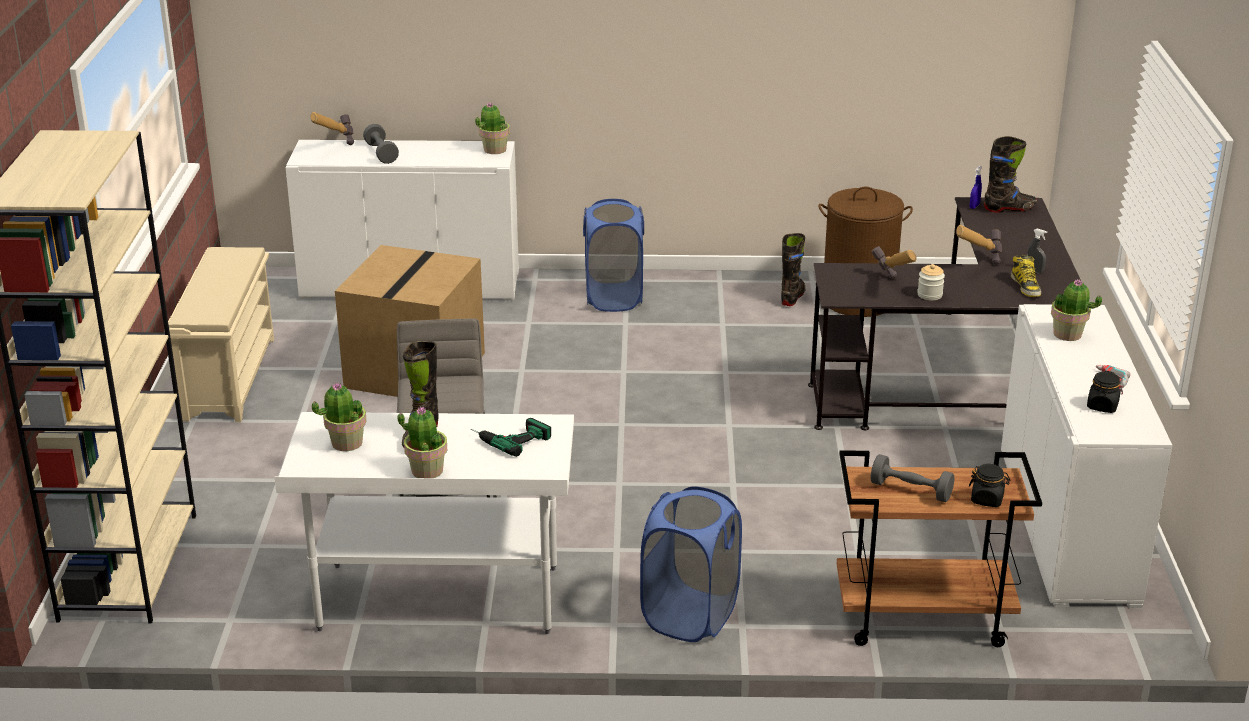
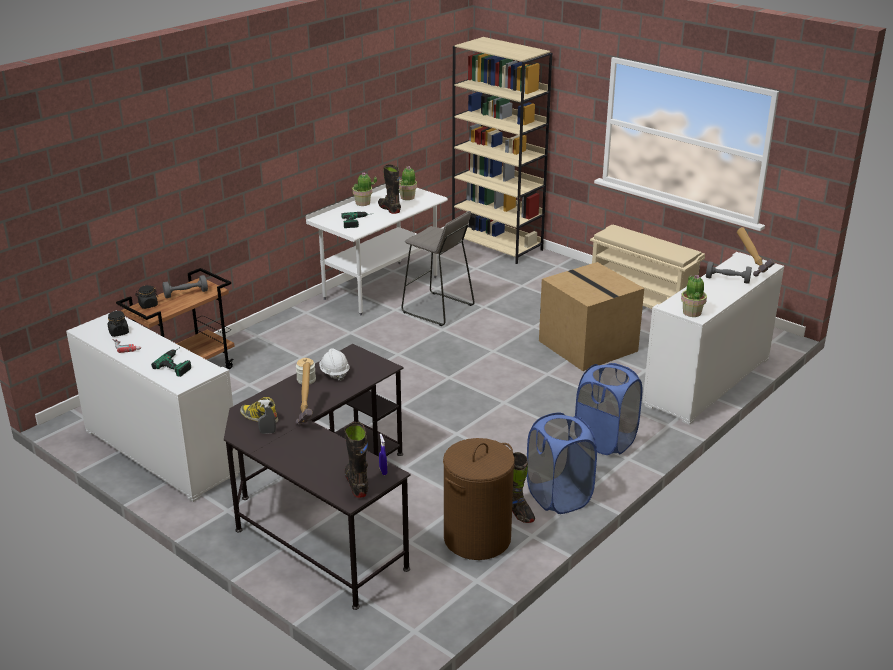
camera: 130 degrees right, 0 degrees up
blue laundry basket [640,487,742,642] -> blue laundry basket moved to [527,413,597,514]
hammer [871,246,917,279] -> white hard hat [319,348,350,381]
black boot [984,136,1037,213] -> black boot turned 135 degrees clockwise [344,422,369,498]
potted plant [1051,279,1102,341] -> power drill [151,347,191,377]

